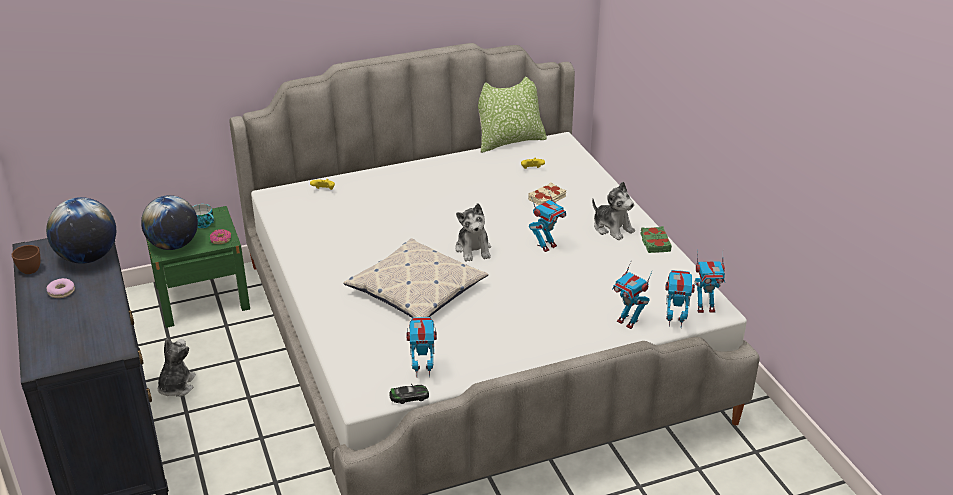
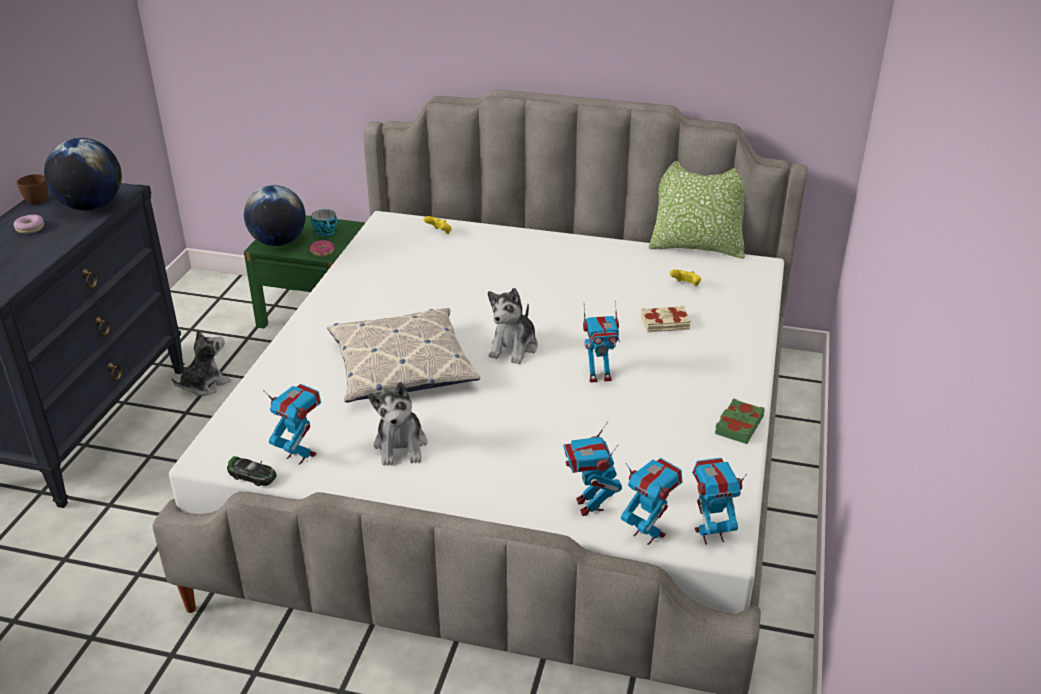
camera: 35 degrees right, 0 degrees up
plush toy [592,182,635,240] -> plush toy moved to [368,382,427,465]
toy robot [695,250,725,313] -> toy robot turned 135 degrees clockwise [692,458,747,545]

